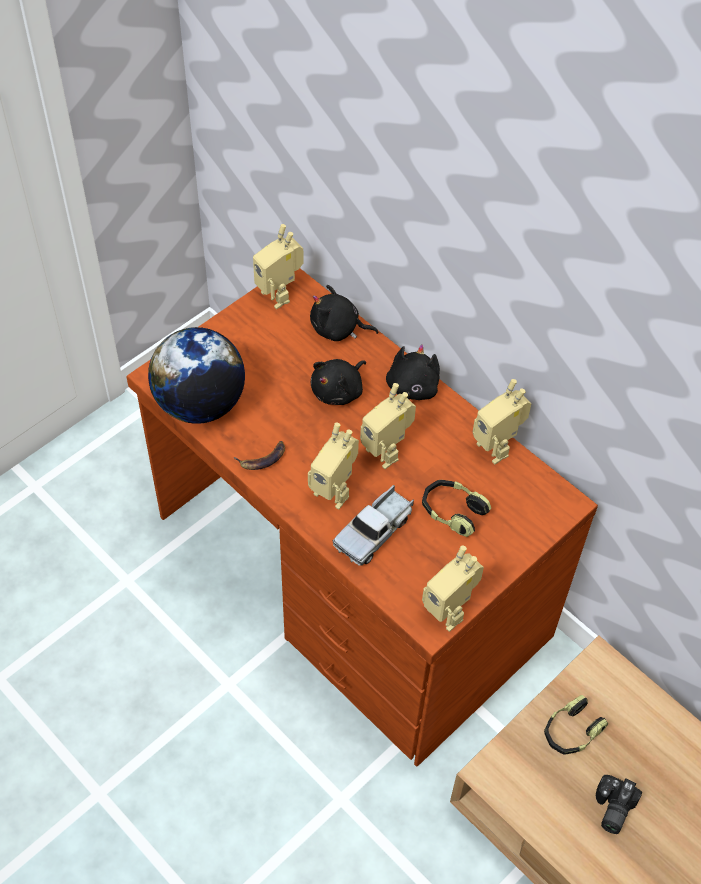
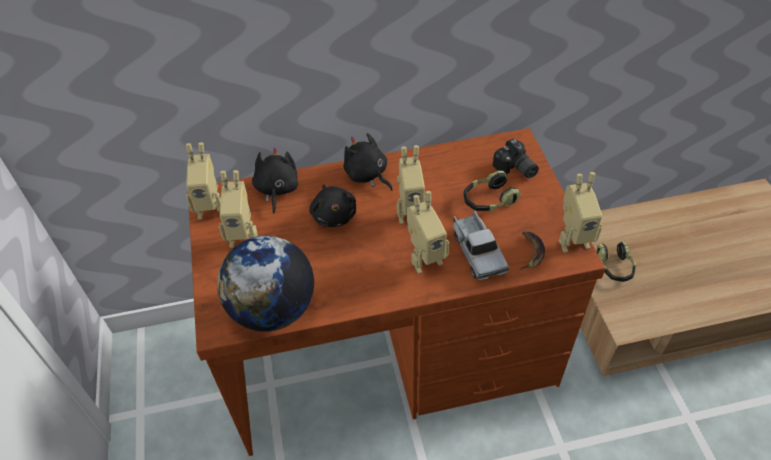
camera: 55 degrees left, 5 degrees down
banana [234,441,285,470] -> banana moved to [519,231,545,270]
black plush toy [310,285,378,341] -> black plush toy turned 135 degrees clockwise [252,147,298,214]
toy robot [473,379,531,464] -> toy robot moved to [219,170,258,248]
camera [596,775,642,834] -> camera moved to [493,138,539,178]

